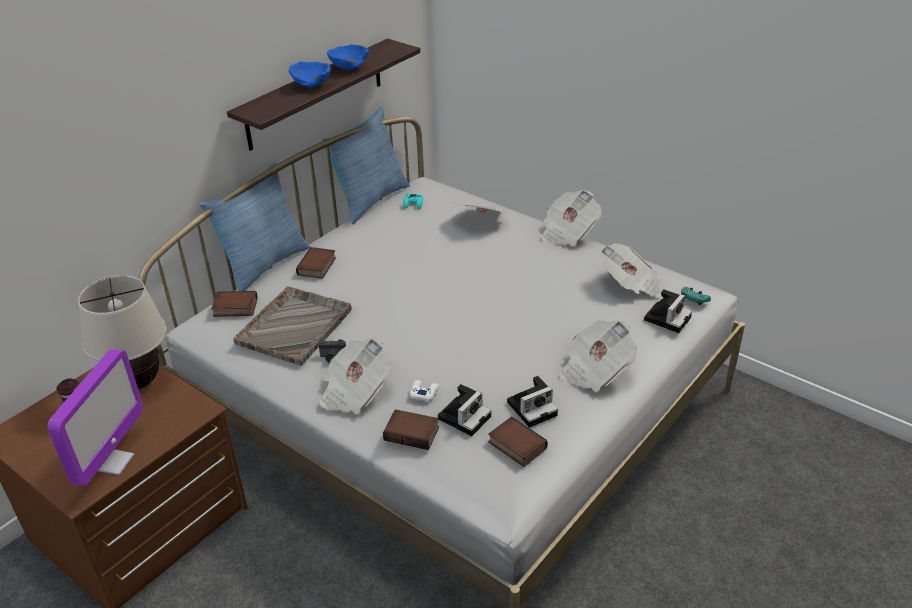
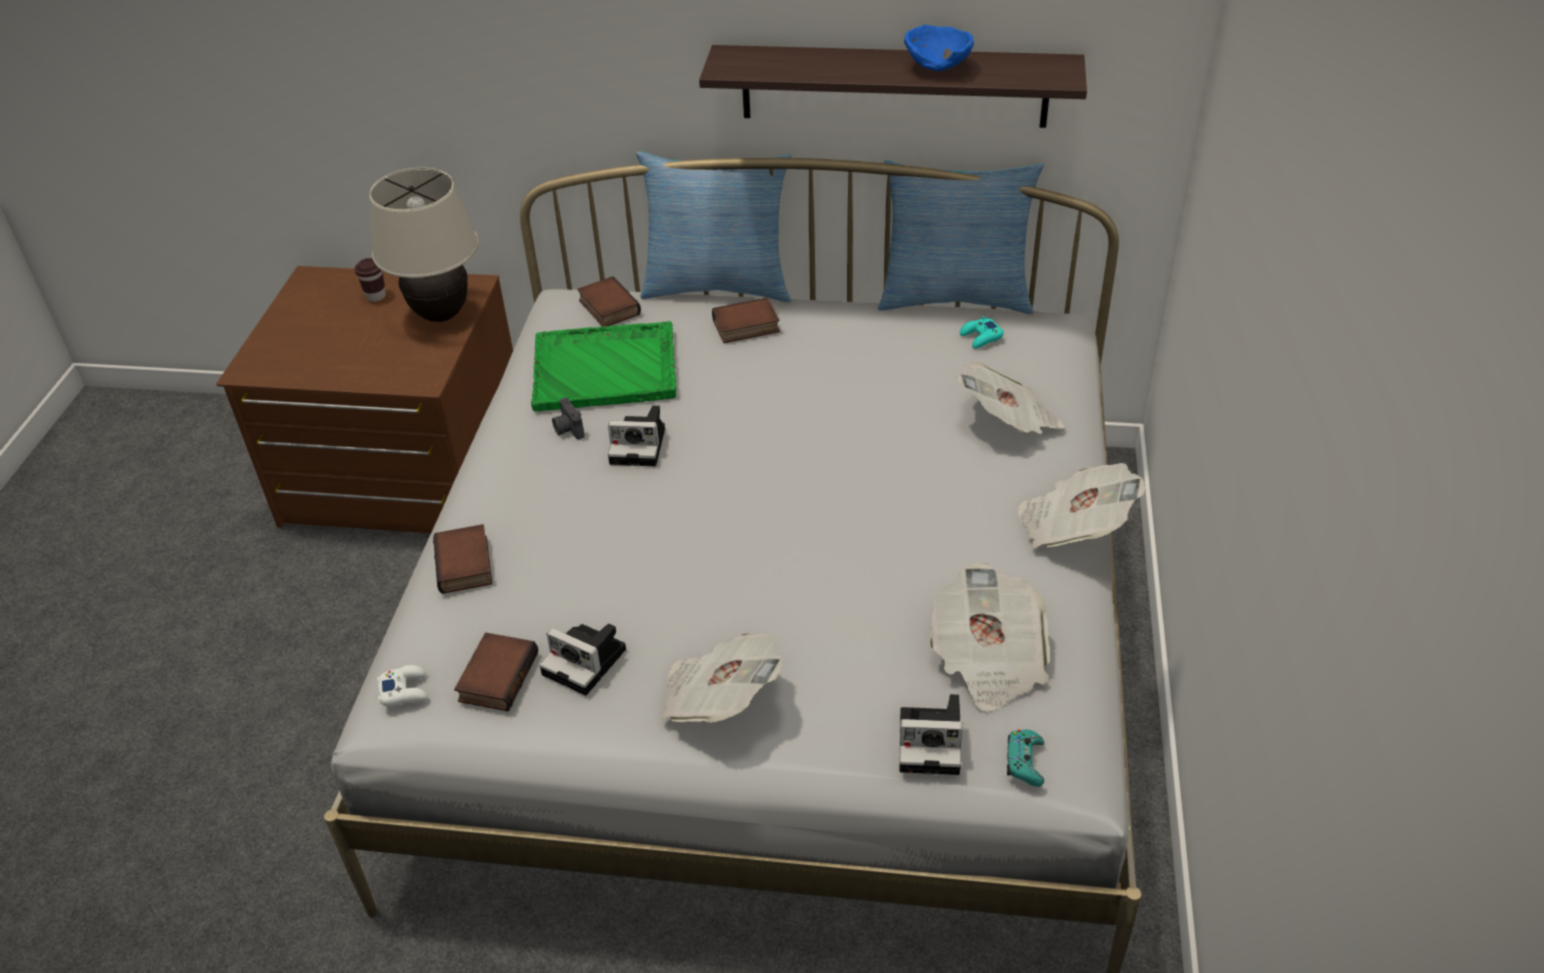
camera: 60 degrees right, 5 degrees up
monitor [48,349,143,486] -> none
grey tray [233,286,352,366] -> green tray [531,321,676,411]
blue bowl [289,61,331,88] -> none
newspaper [319,338,392,414] -> none
white game controller [410,380,439,402] -> white game controller moved to [377,665,428,706]
camera [438,384,491,436] -> camera moved to [608,405,665,466]

